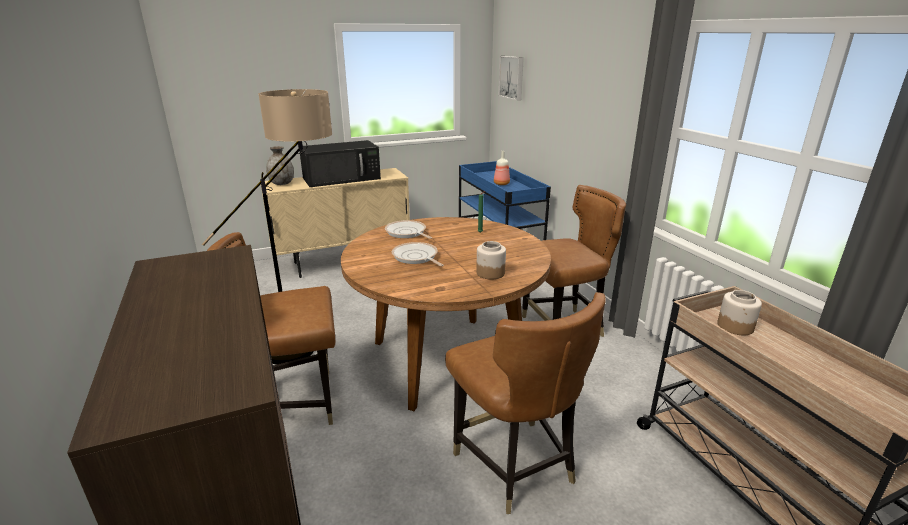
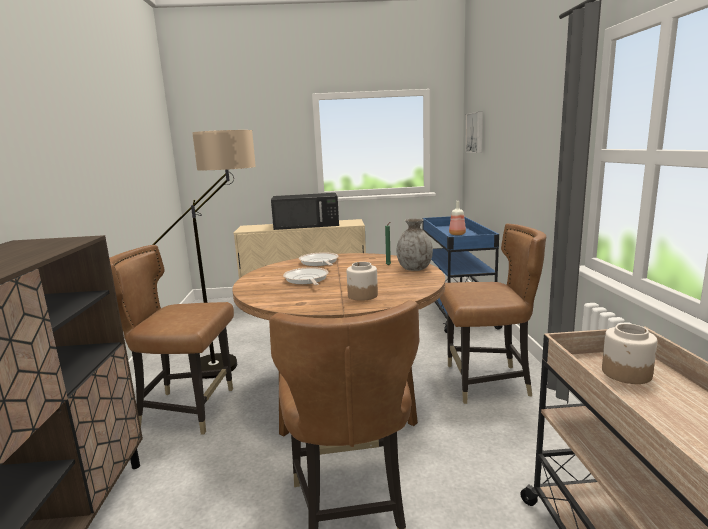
camera: 20 degrees right, 10 degrees down
grey vase [266,146,294,185] -> grey vase moved to [396,218,433,271]

